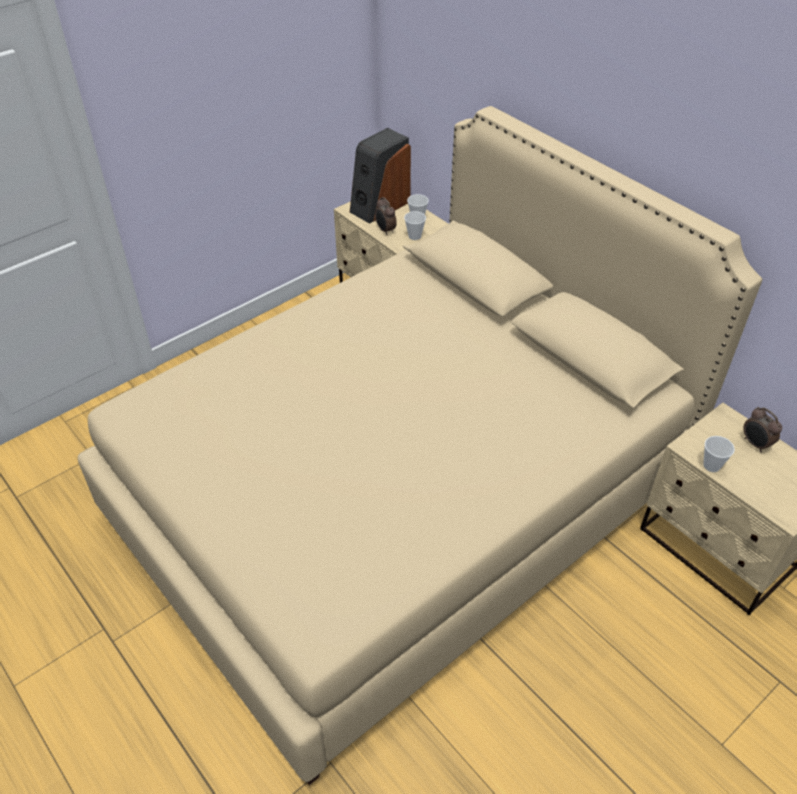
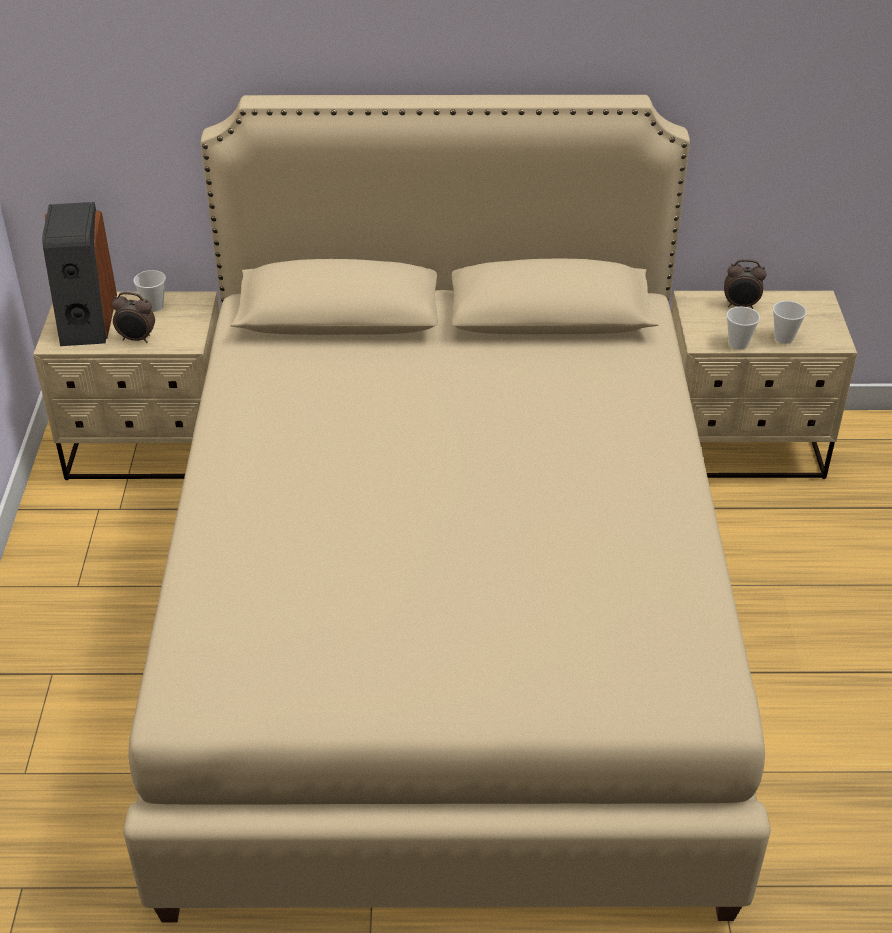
camera: 50 degrees left, 5 degrees down
cup [404,211,426,240] -> cup moved to [773,301,807,344]

